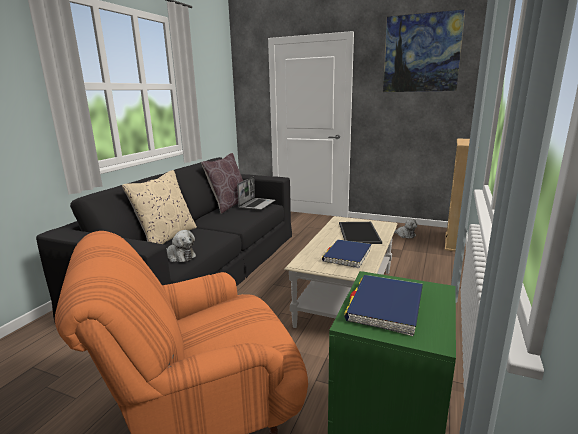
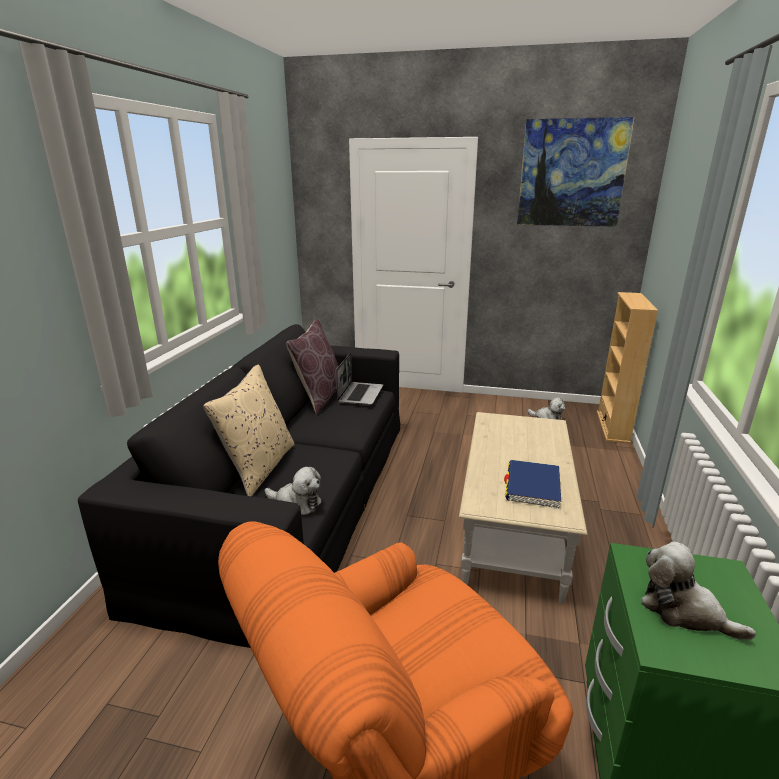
camera: 10 degrees left, 5 degrees up
tray [339,222,382,244] -> none
blue book [344,275,423,336] -> plush toy [641,542,756,640]

